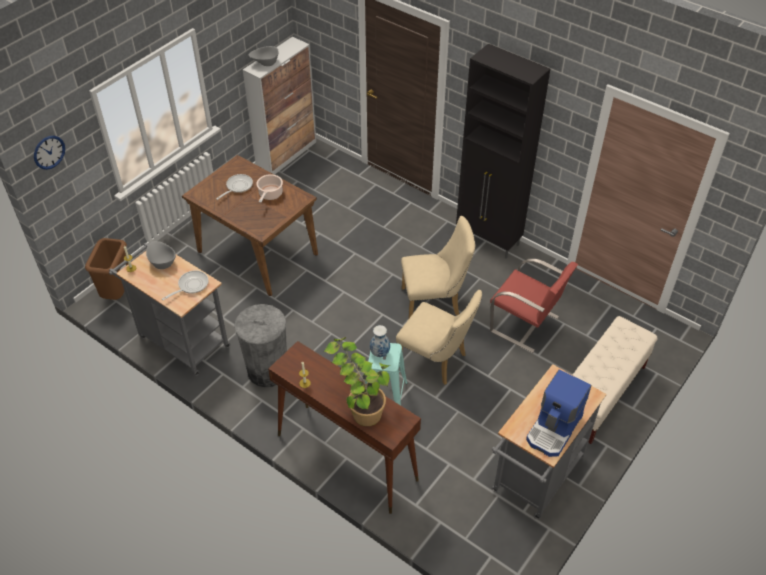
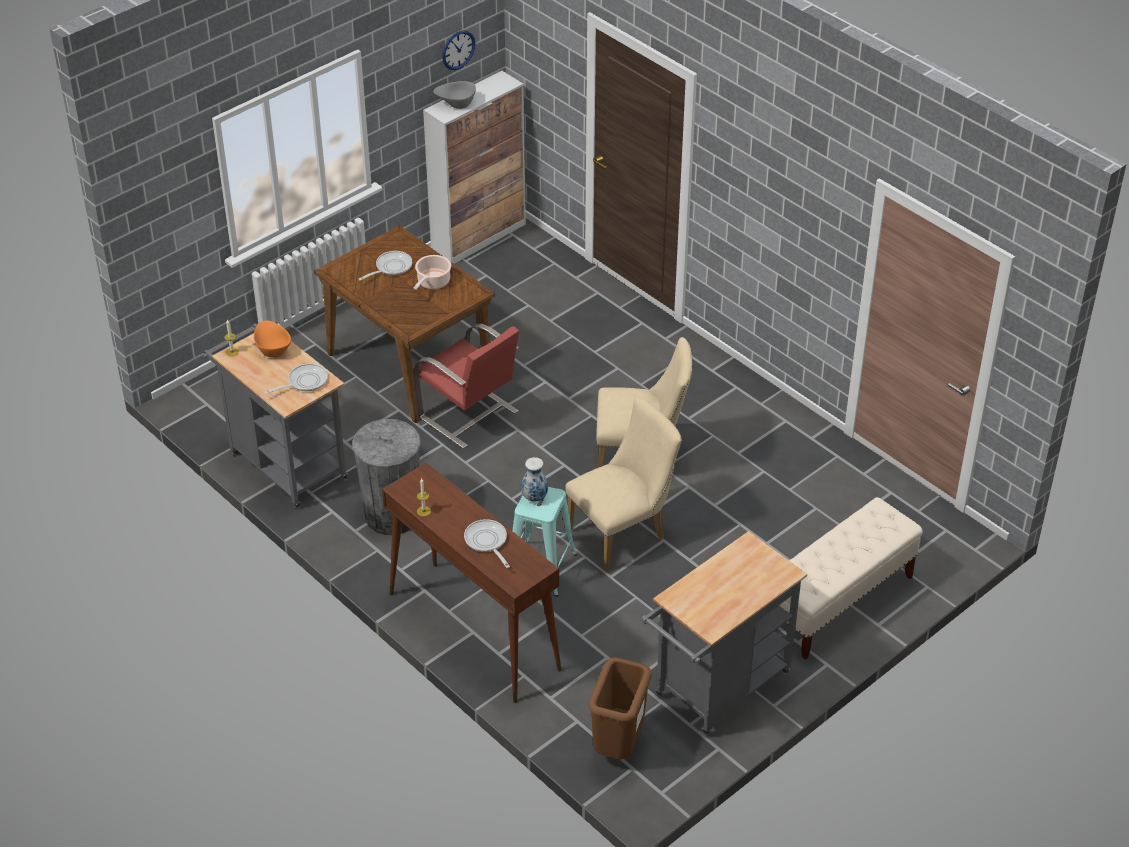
camera: 10 degrees right, 5 degrees down
wall clock [34,136,65,170] -> wall clock moved to [442,30,475,70]
brown trash can [85,238,128,300] -> brown trash can moved to [588,657,652,760]
grey bowl [146,241,176,269] -> orange bowl [254,320,291,358]
potted plant [324,337,391,426] -> frying pan [464,519,510,568]
beige chair [396,290,482,385] -> beige chair turned 75 degrees counterclockwise [565,398,682,571]
black cabinet [456,44,550,259] -> none
red chair [490,259,578,353] -> red chair moved to [413,324,519,449]
coffee machine [526,370,591,457] -> none

